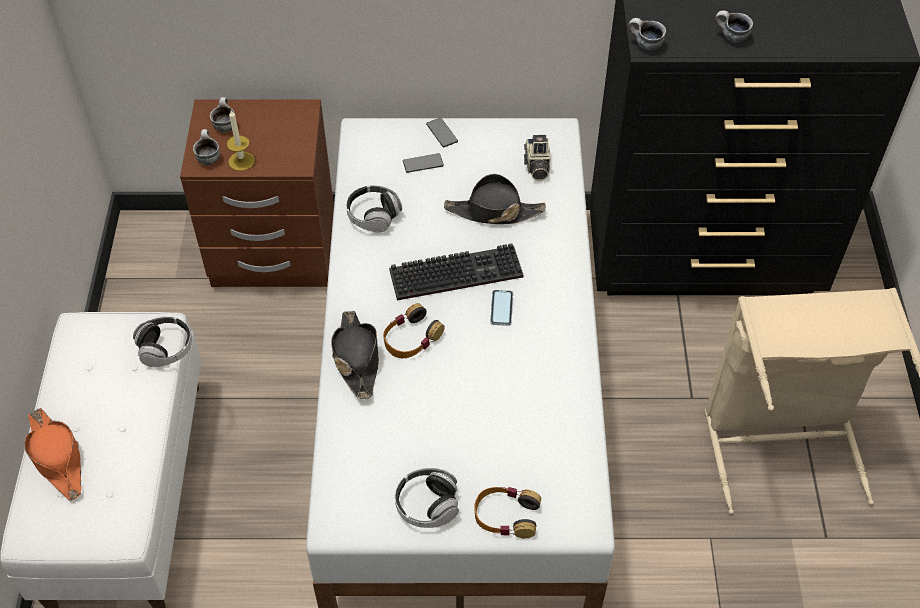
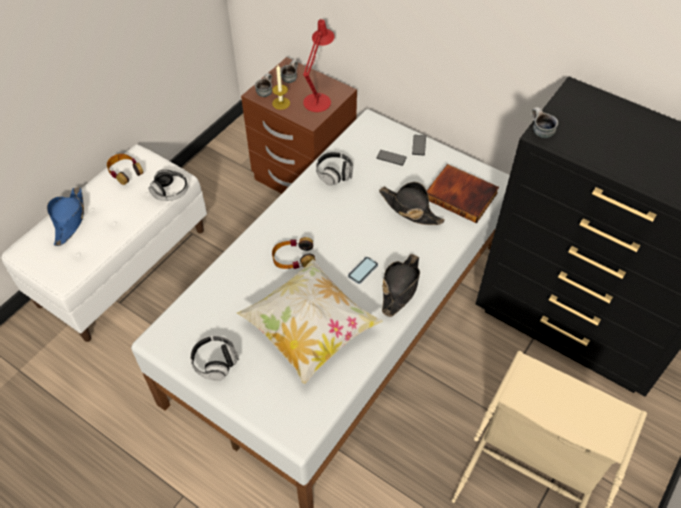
camera: 35 degrees right, 0 degrees up
orange hat [24,408,81,501] -> blue hat [47,187,84,246]
black hat [331,311,379,399] -> black hat moved to [382,254,420,317]
keyboard [389,243,524,300] -> none
headphones [474,487,541,538] -> headphones moved to [107,154,144,185]
camera [524,135,550,181] -> book [427,164,499,223]
mug [715,10,753,43] -> none
none -> pillow [237,259,383,384]
none -> red table lamp [303,19,335,112]

